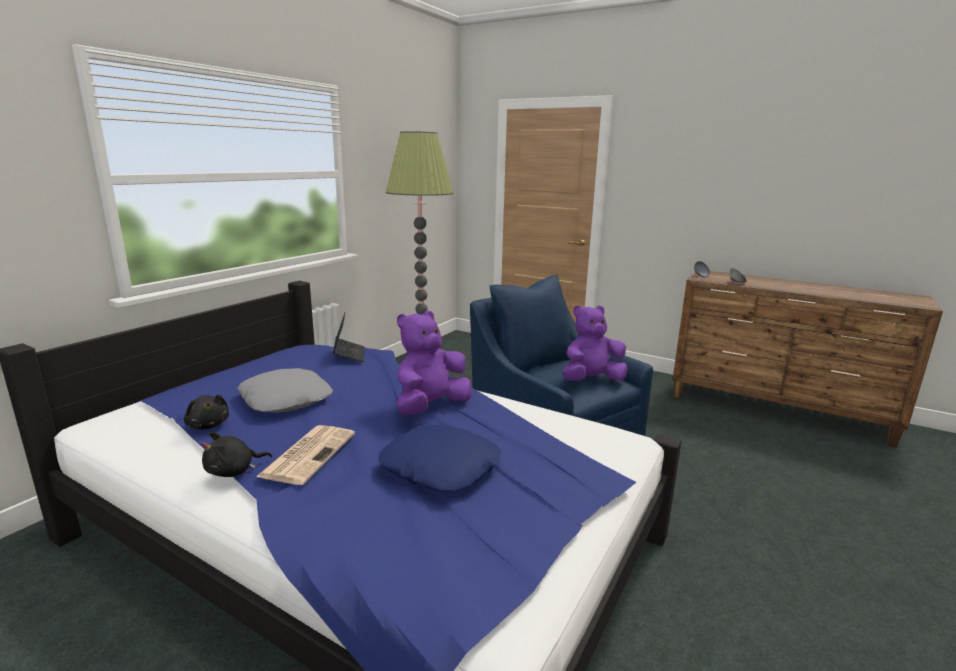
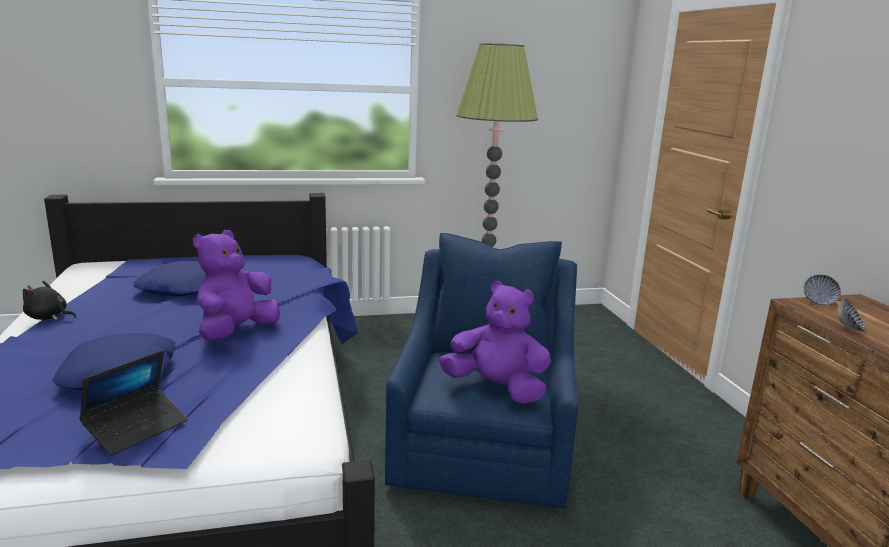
camera: 45 degrees right, 0 degrees up
black plush toy [184,395,229,429] -> none
grey pillow [237,368,333,413] -> blue pillow [133,261,206,296]
newspaper [256,425,355,485] -> none
laptop [333,313,364,362] -> laptop moved to [79,350,188,456]
purple plush toy [397,311,472,416] -> purple plush toy turned 60 degrees counterclockwise [193,230,280,341]

